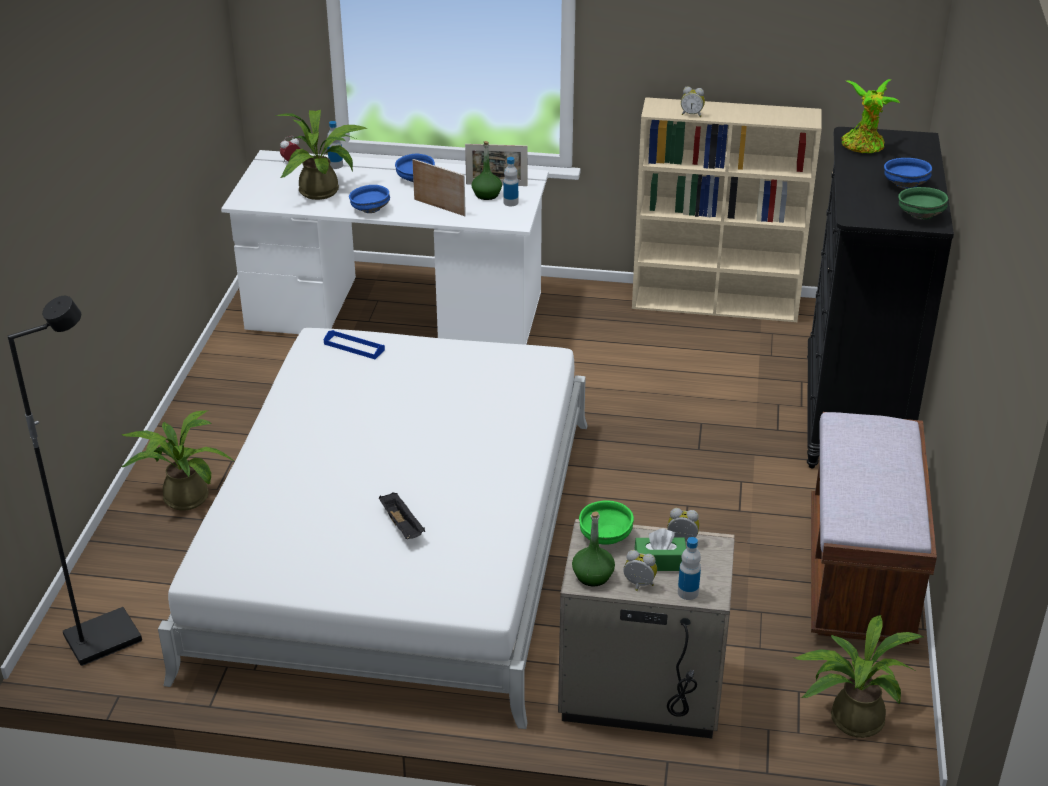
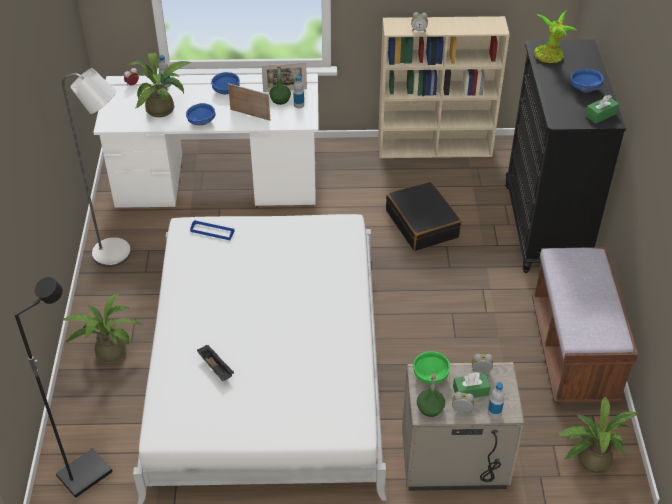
camera: 10 degrees left, 10 degrees up
black tray [379,493,425,539] -> black tray moved to [197,345,234,381]
green bowl [898,187,948,220] -> green tissue box [585,95,619,124]
none -> grey floor lamp [62,68,131,267]
none -> black suitcase [386,181,462,251]

